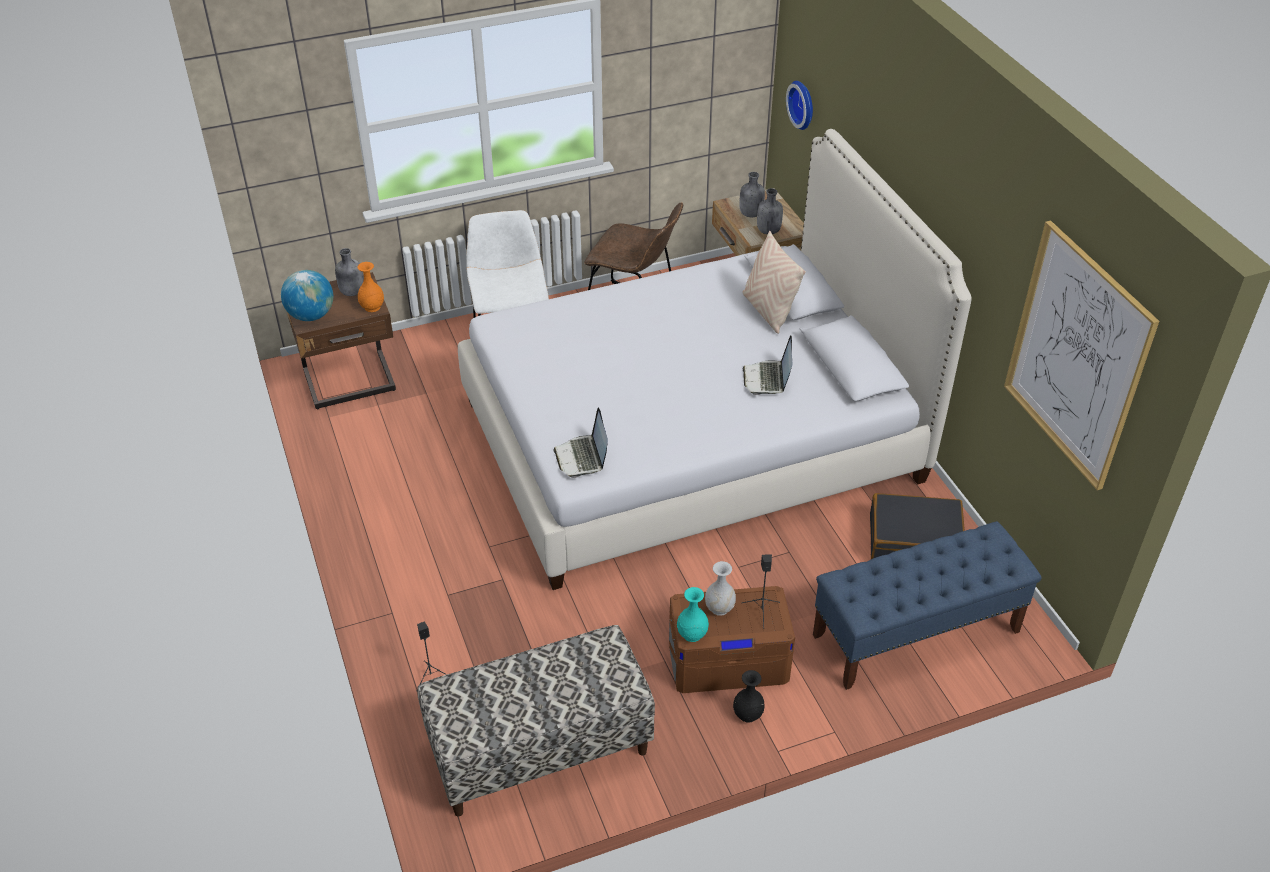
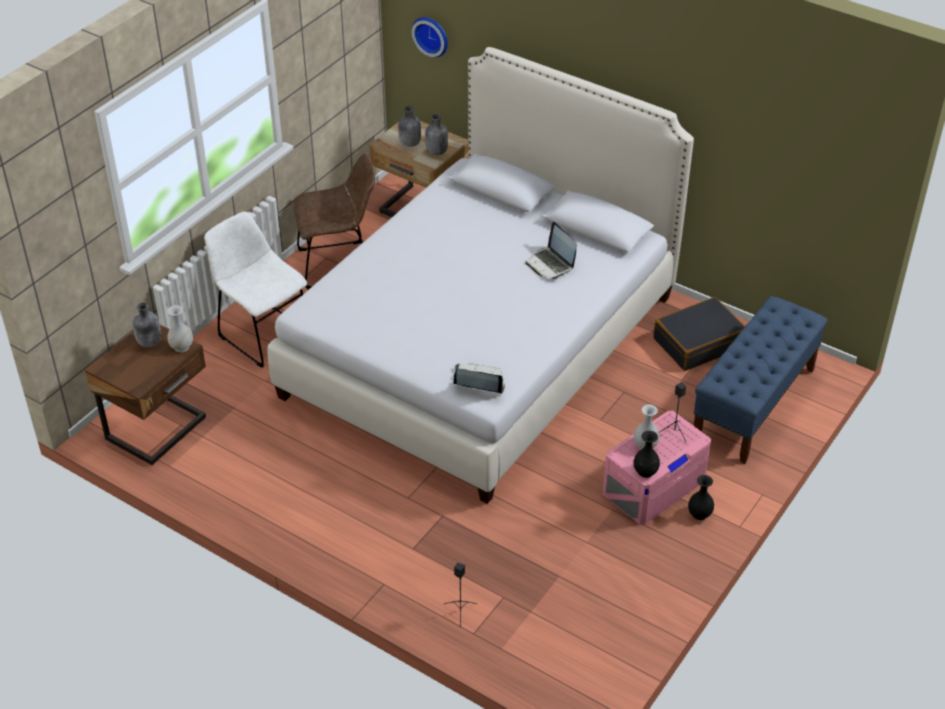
camera: 35 degrees left, 0 degrees up
globe [281,270,333,321] -> none
orange vase [357,262,384,312] -> white vase [167,305,193,352]
bench [417,625,655,816] -> none
laptop [554,407,608,478] -> laptop turned 150 degrees clockwise [453,363,505,394]
brown storage box [669,586,795,693] -> pink storage box [603,410,711,525]
turquoise vase [677,587,709,642] -> black vase [634,431,660,478]
beige pillow [742,231,806,334] -> none
picture [1004,220,1159,490] -> none

